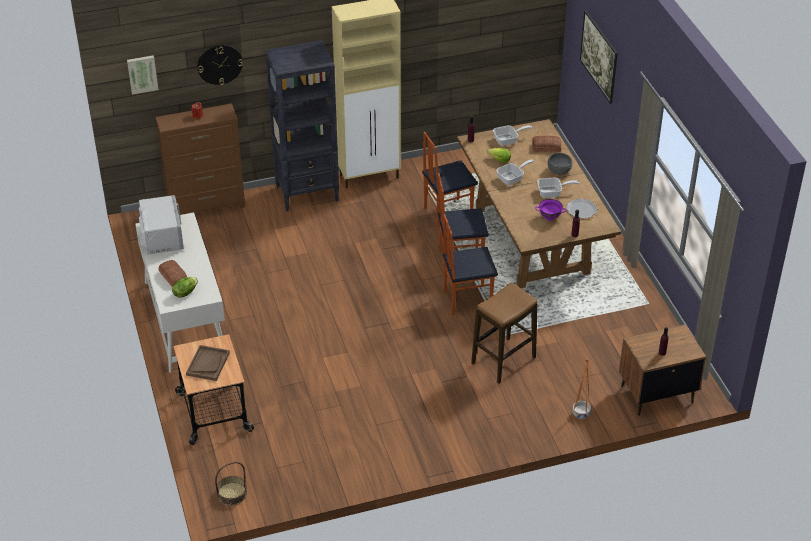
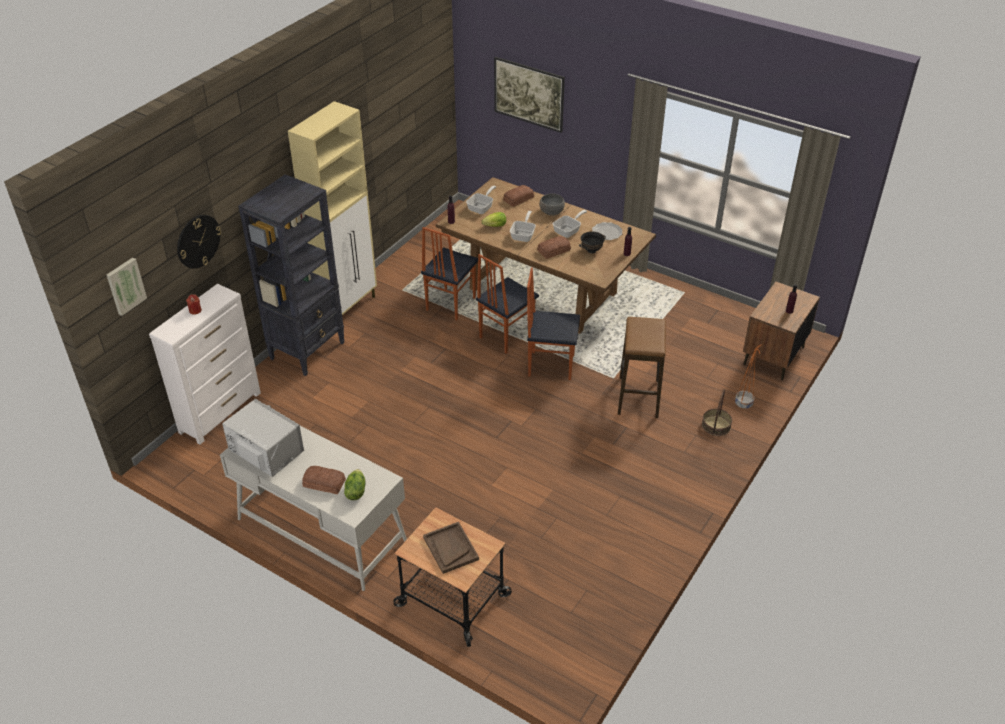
camera: 40 degrees left, 0 degrees up
brown dresser [155,104,245,215] -> white dresser [149,284,261,445]
basket [215,462,247,505] -> basket moved to [702,389,732,436]
chair [443,214,498,315] -> chair turned 60 degrees clockwise [527,268,580,380]
purple bowl [535,199,566,221] -> black bowl [579,231,606,253]
none -> bread [537,236,571,259]

